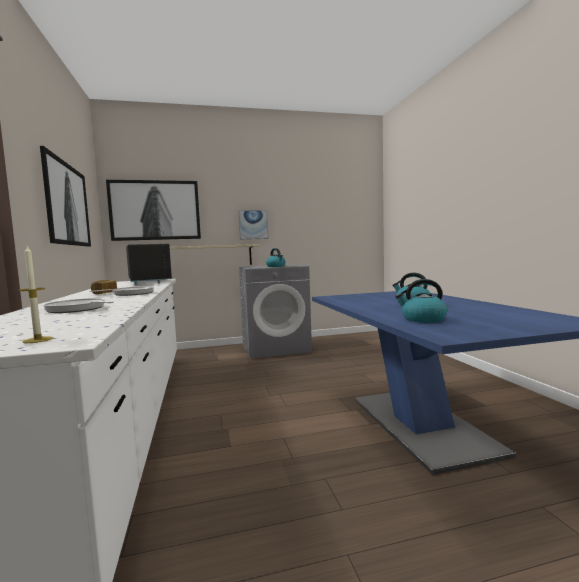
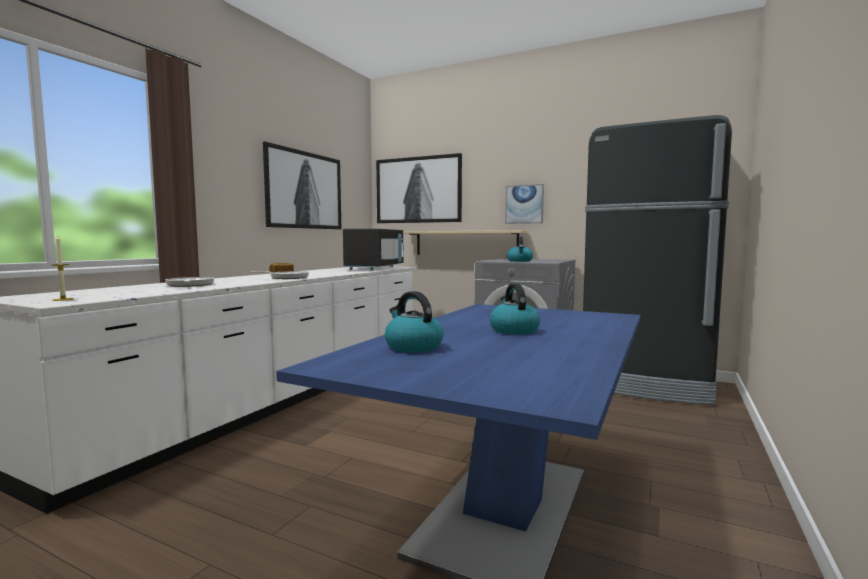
camera: 40 degrees right, 0 degrees up
none -> black fridge [583,115,732,405]

